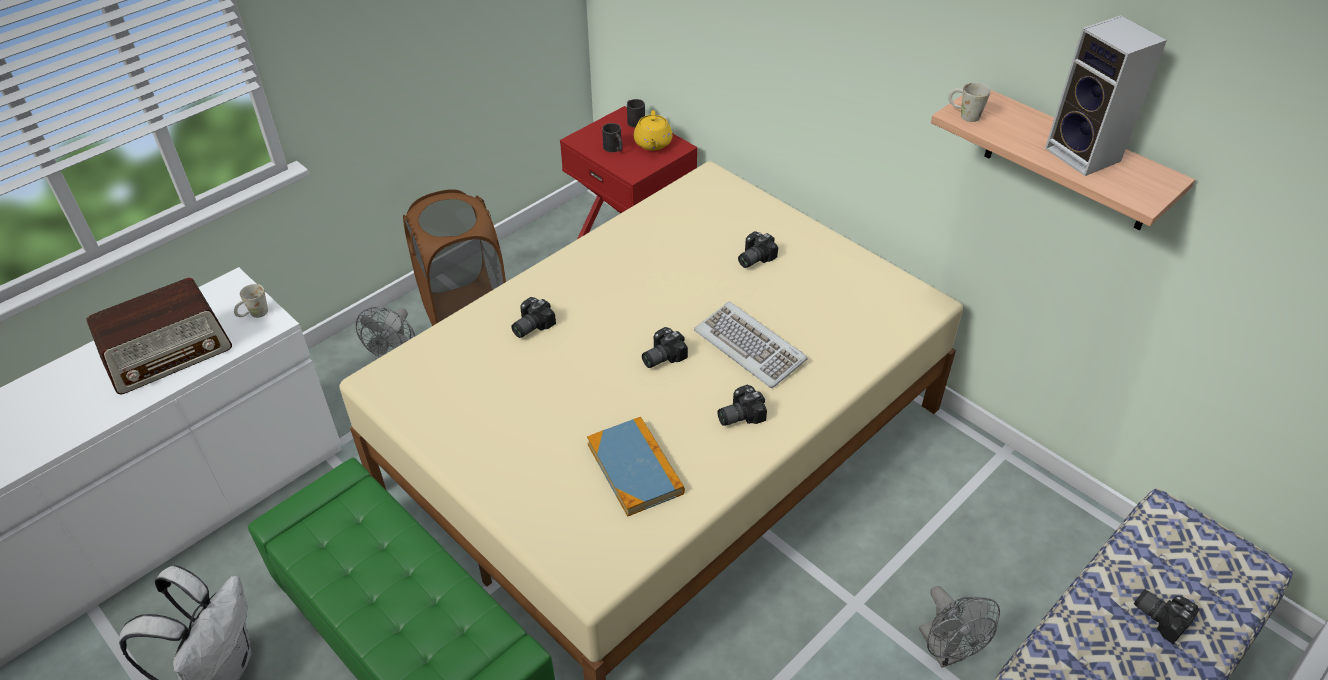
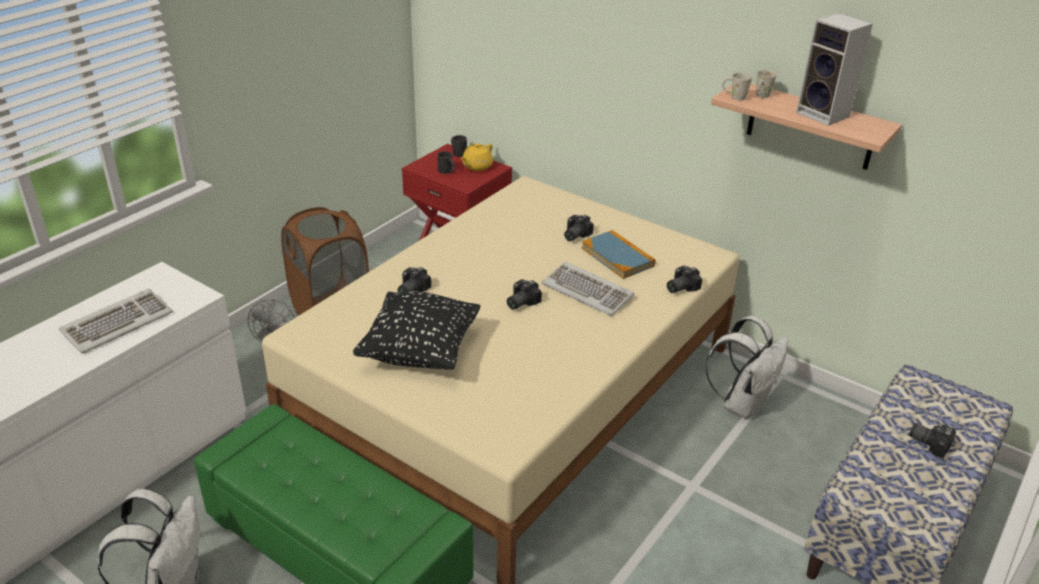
camera: 10 degrees left, 10 degrees down
radio [87,278,232,394] -> keyboard [59,289,173,354]
white mug [234,284,268,318] -> white mug moved to [756,70,777,98]
book [587,417,685,517] -> book moved to [582,230,656,279]
yellow teapot [634,110,673,150] -> yellow teapot turned 45 degrees clockwise [460,144,493,171]
camera [718,384,767,426] -> camera moved to [667,265,702,293]
grey fan [919,586,1000,668] -> none
none -> black pillow [353,291,481,370]
none -> white backpack [706,316,789,419]

